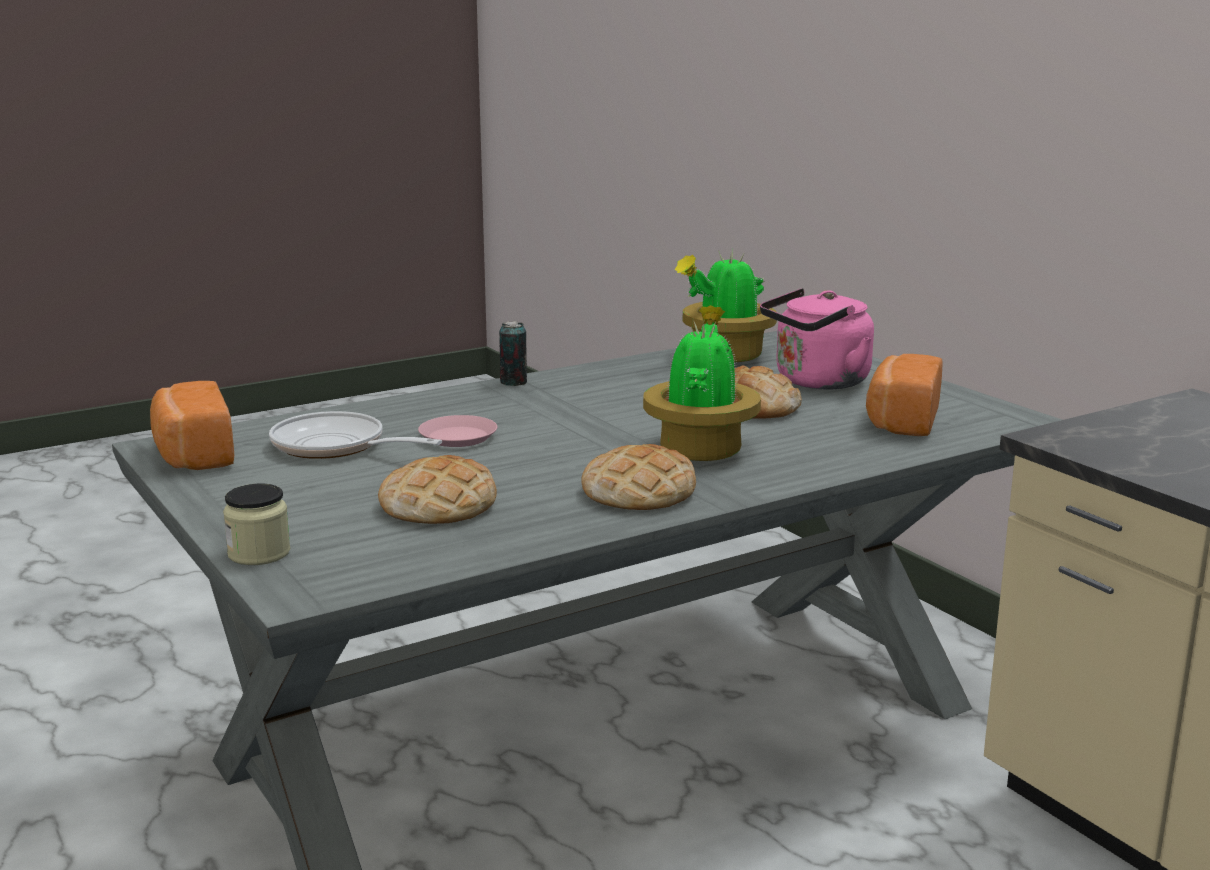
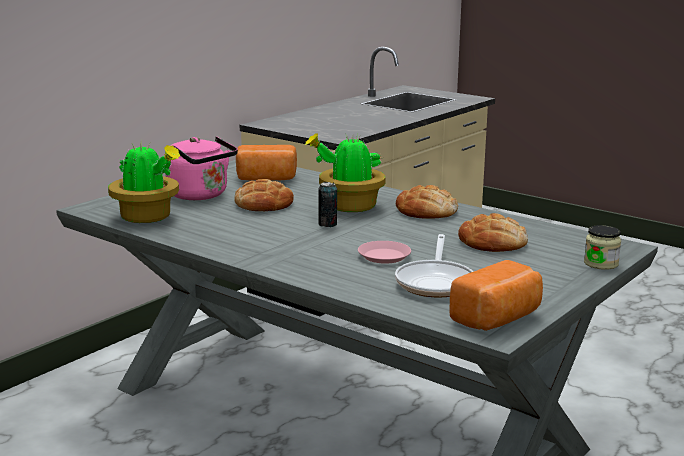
camera: 110 degrees left, 0 degrees up
can [499,321,527,386] -> can moved to [318,182,337,227]

